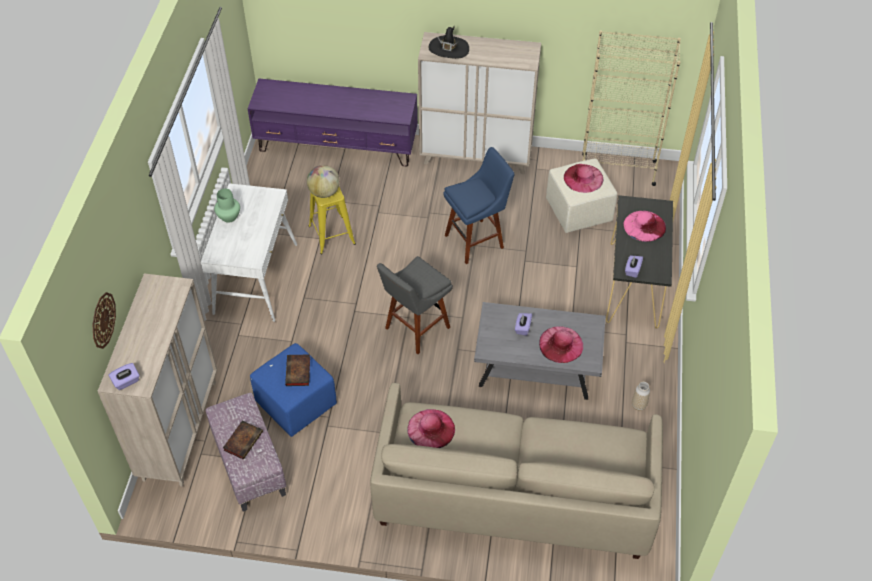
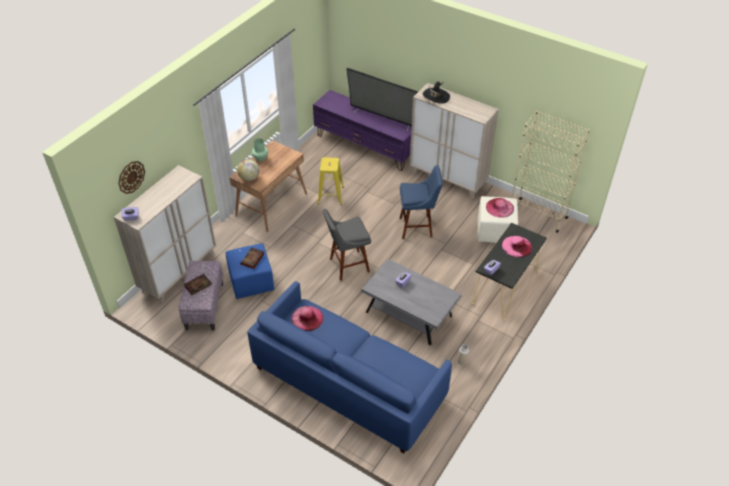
camera: 25 degrees right, 5 degrees down
white desk [201,183,297,322] -> brown desk [229,140,307,232]
globe [307,165,340,198] -> globe moved to [237,159,260,181]
beige sofa [370,383,663,559] -> blue sofa [247,281,452,453]
pink hat [539,326,583,363] -> none
none -> television [347,68,418,132]

